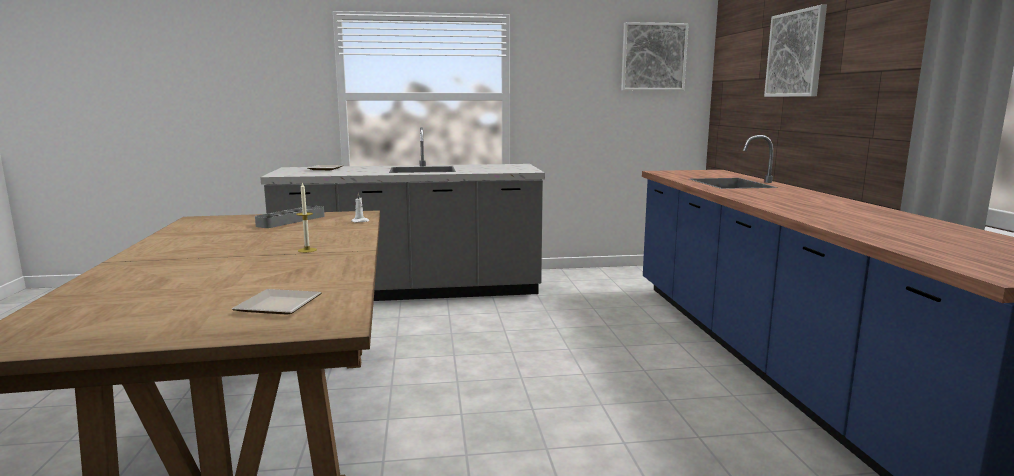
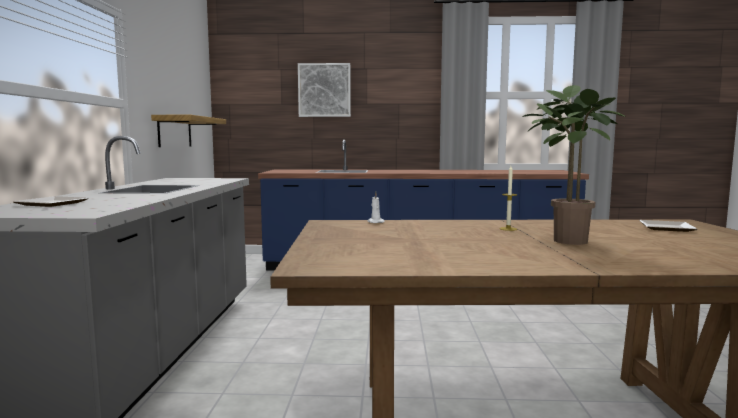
camera: 80 degrees left, 5 degrees down
grey tray [255,206,325,228] -> none
picture [621,22,689,91] -> none
none -> shelf [151,115,226,147]
none -> potted plant [522,85,626,245]

